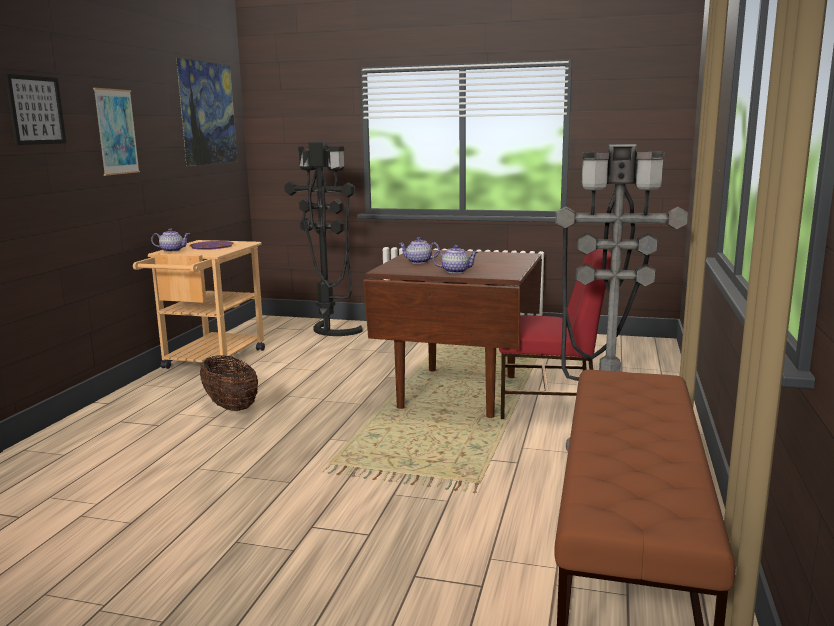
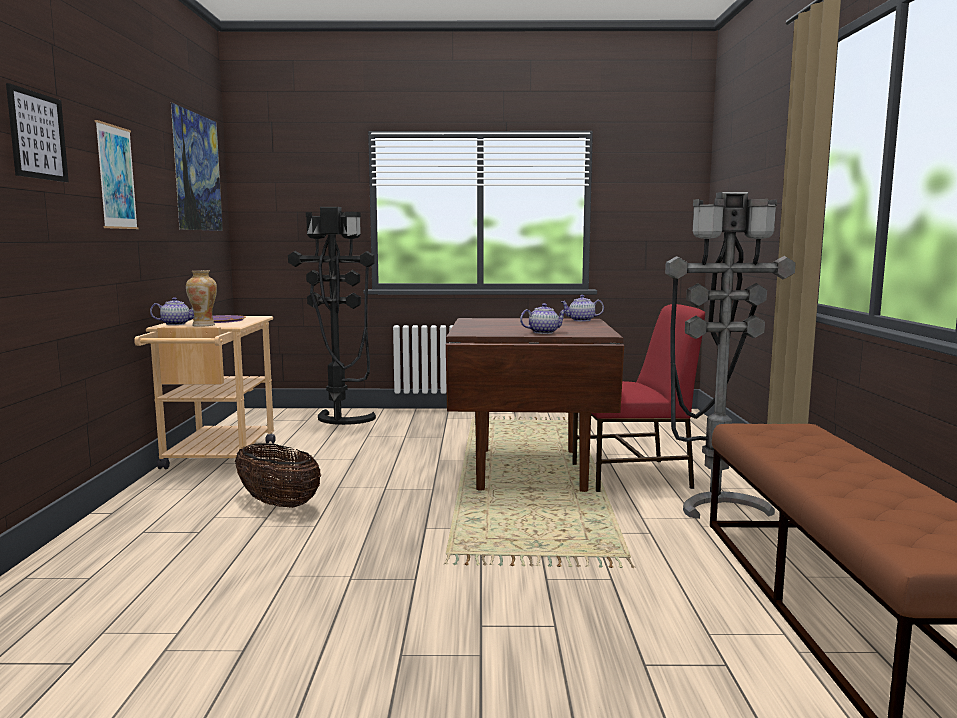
camera: 15 degrees left, 5 degrees down
teapot [399,237,440,264] -> teapot moved to [561,295,604,321]
none -> vase [186,271,217,326]

